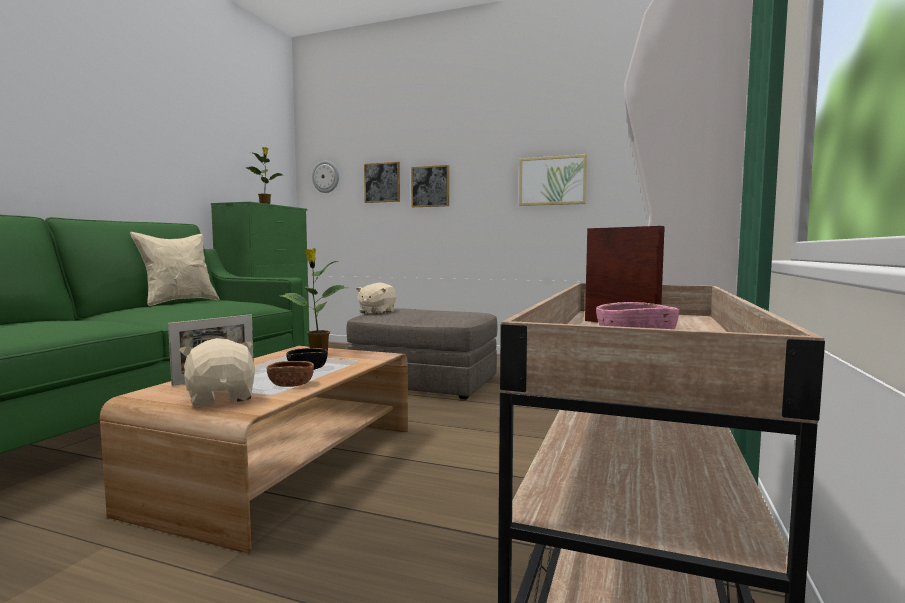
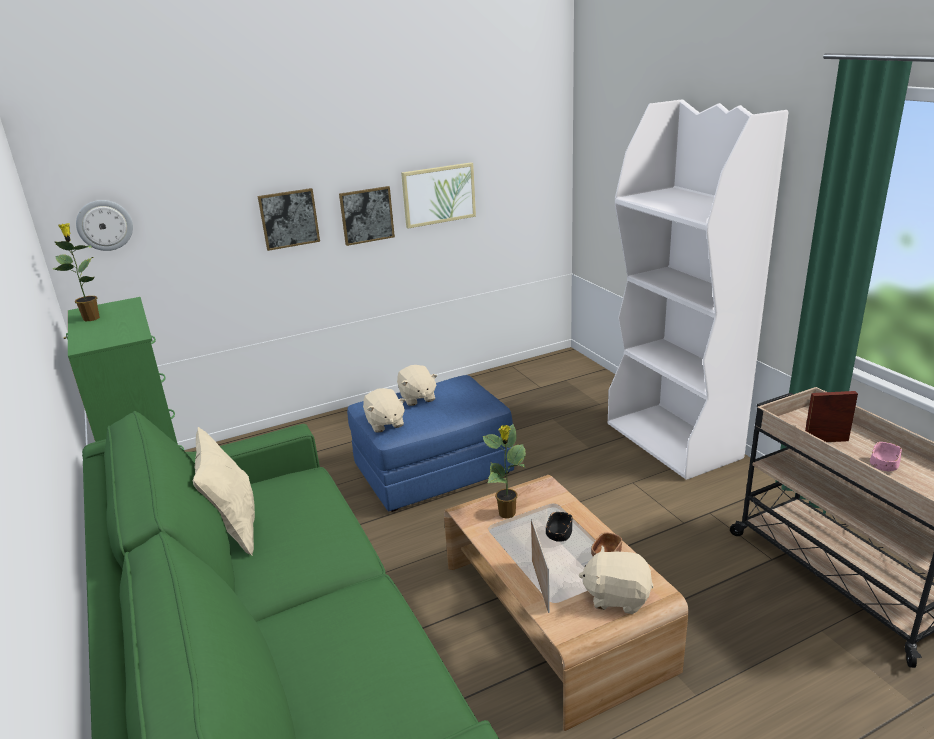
camera: 45 degrees left, 20 degrees up
grey ottoman [347,308,497,399] -> blue ottoman [347,375,514,512]
picture [364,162,400,203] -> picture moved to [339,186,395,246]
none -> beige plush toy [397,365,437,406]

